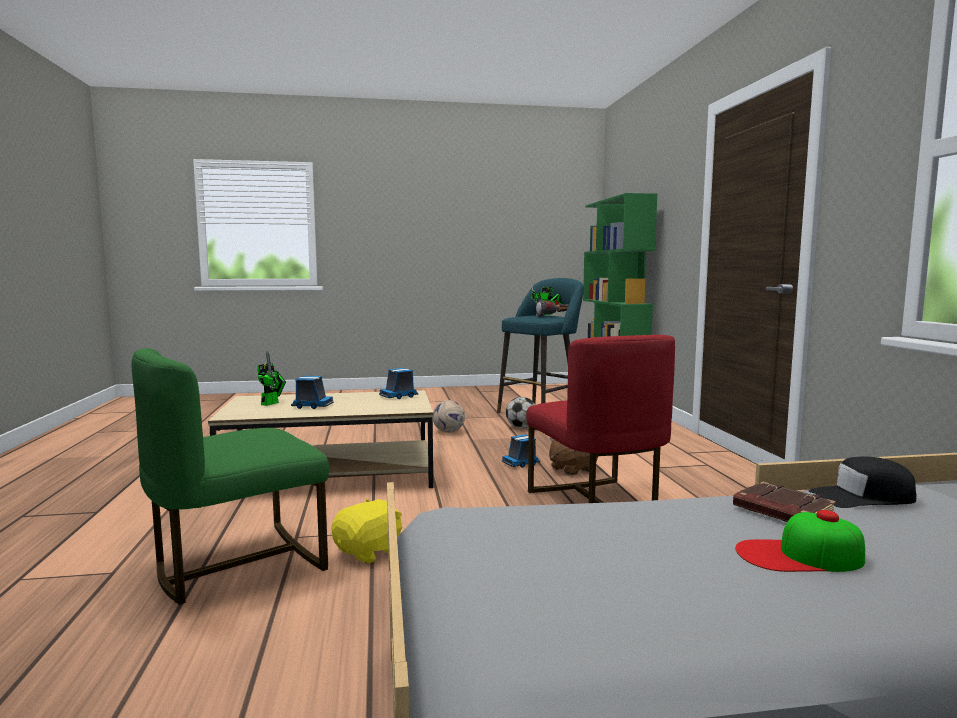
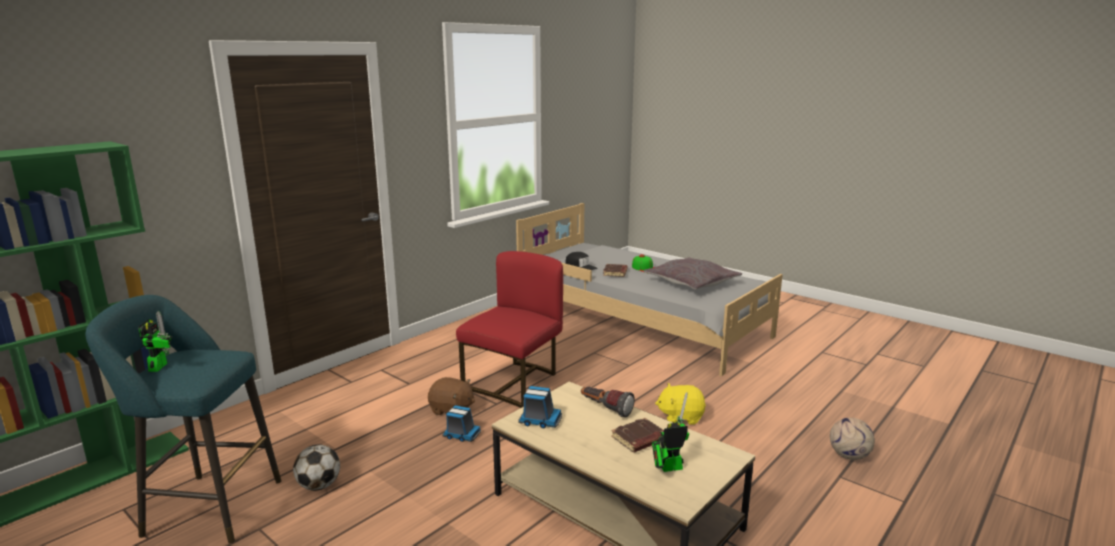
camera: 130 degrees left, 10 degrees up
green chair [132,348,329,605] -> none
toy truck [291,376,334,409] -> brown book [611,418,664,453]
football [432,400,465,433] -> football moved to [830,417,875,460]
flashlight [536,299,569,317] -> flashlight moved to [581,387,635,418]
none -> grey pillow [644,257,742,290]

